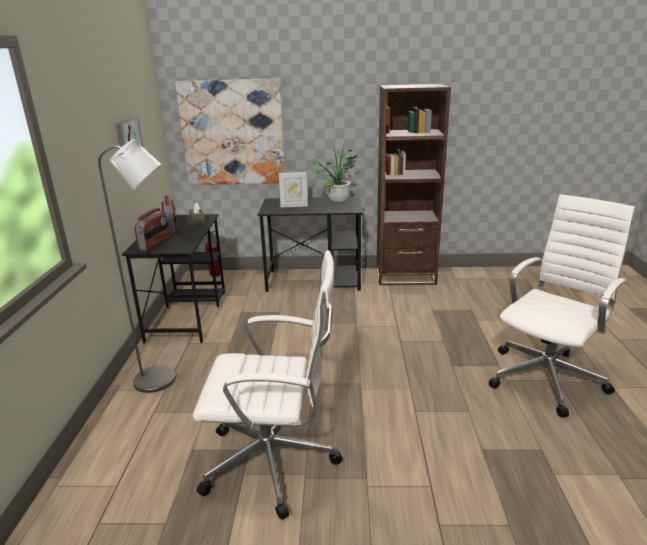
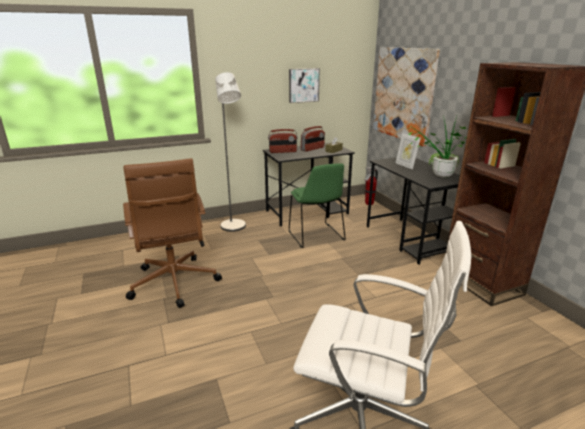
camera: 65 degrees right, 0 degrees up
white office chair [193,250,343,520] -> brown office chair [123,158,222,308]
none -> green chair [289,163,346,248]

